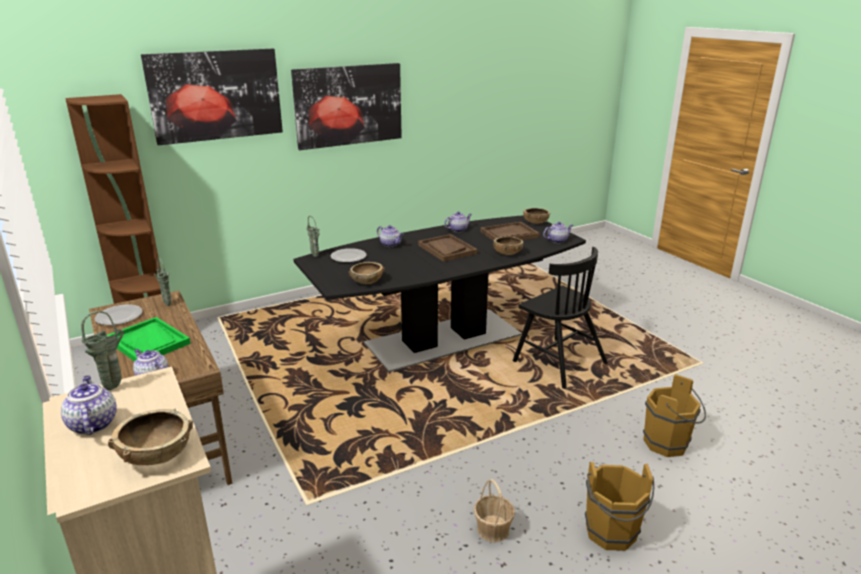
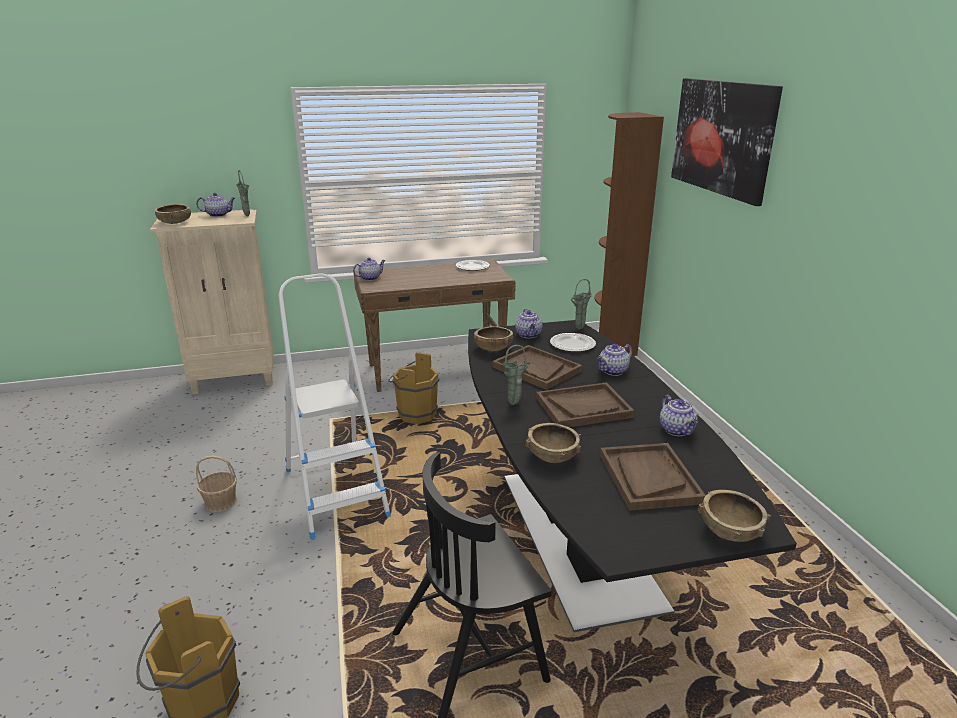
camera: 105 degrees right, 0 degrees up
green tray [107,317,191,361] -> none
green vase [154,258,171,306] -> green vase moved to [503,345,530,405]
picture [291,63,402,150] -> none
teapot [543,222,573,243] -> teapot moved to [515,309,543,338]
brown bucket [585,462,654,551] -> brown bucket moved to [388,352,439,424]
none -> white step ladder [279,273,391,540]
none -> brown tray [492,345,582,390]

